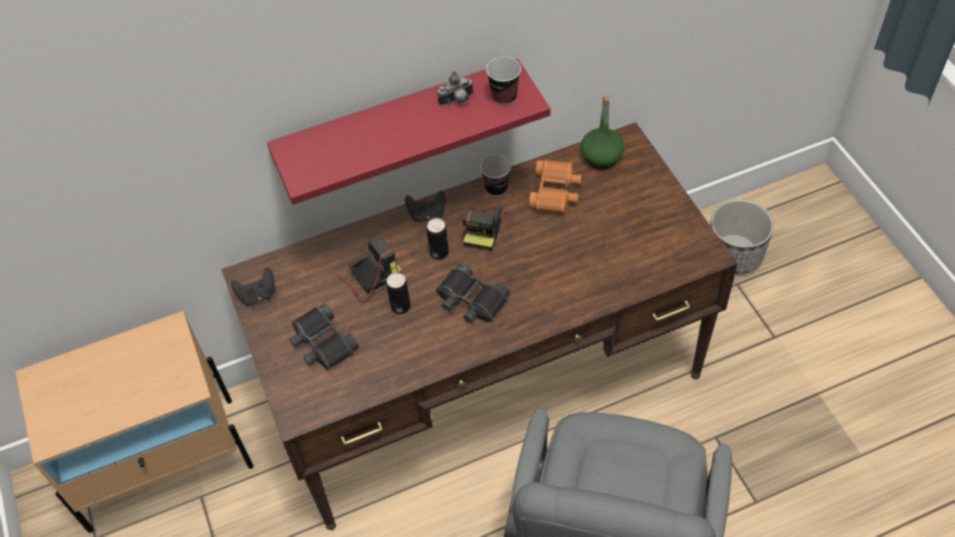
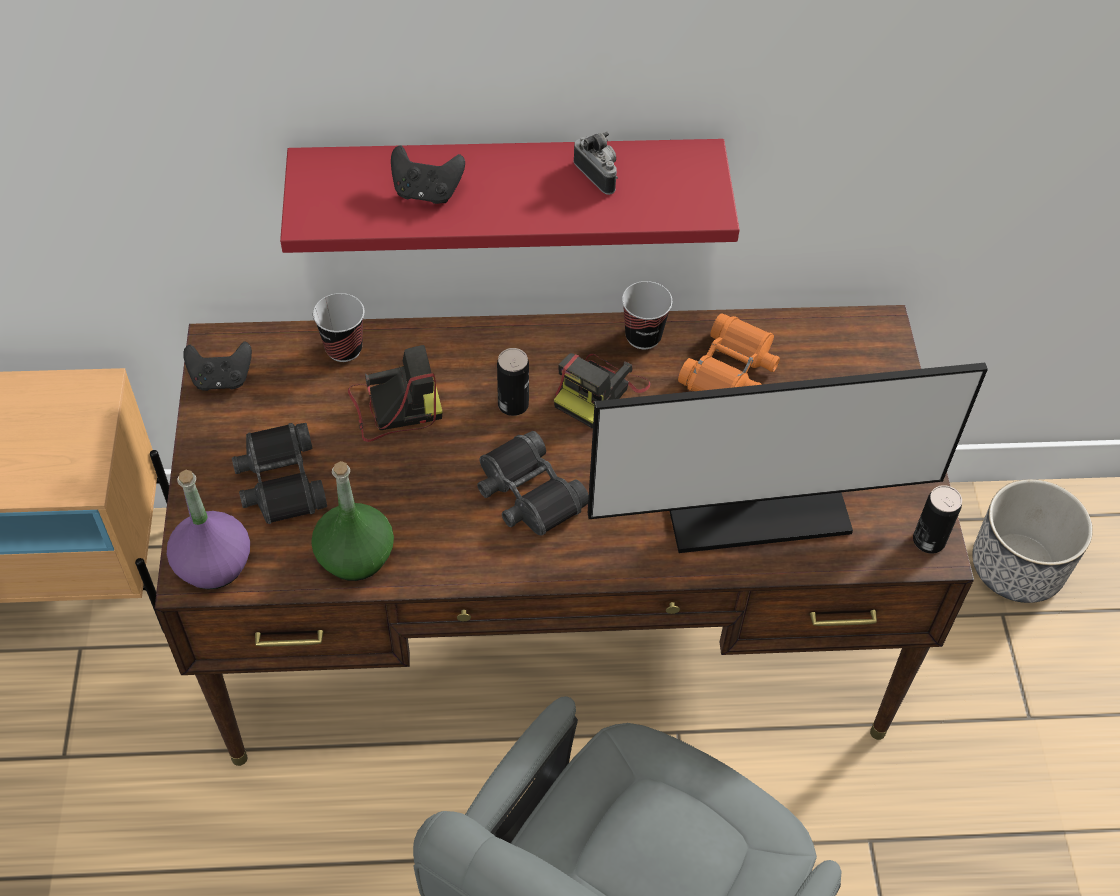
camera: 15 degrees right, 0 degrees up
can [386,272,411,314] -> can moved to [913,485,962,554]
black game controller [405,190,446,222] -> black game controller moved to [391,145,465,204]
camera [438,71,473,106] -> camera turned 120 degrees counterclockwise [573,132,618,195]
cup [486,57,521,105] -> cup moved to [313,293,364,362]
green bottle [580,96,625,170] -> green bottle moved to [311,461,394,581]
none -> purple bottle [167,469,250,589]
none -> monitor [588,363,988,553]

